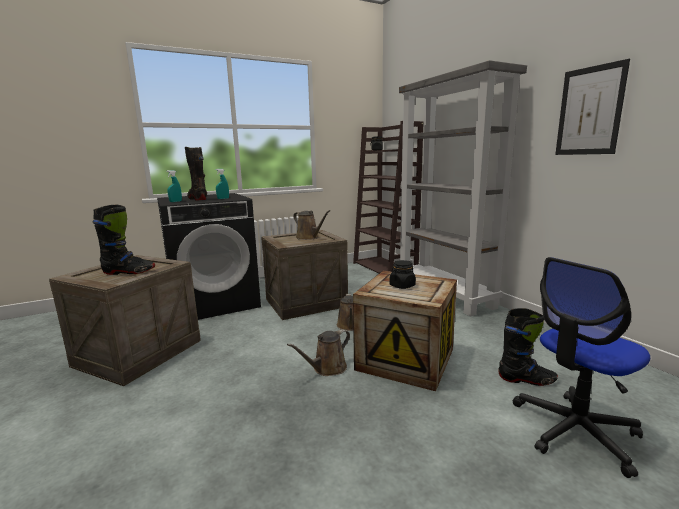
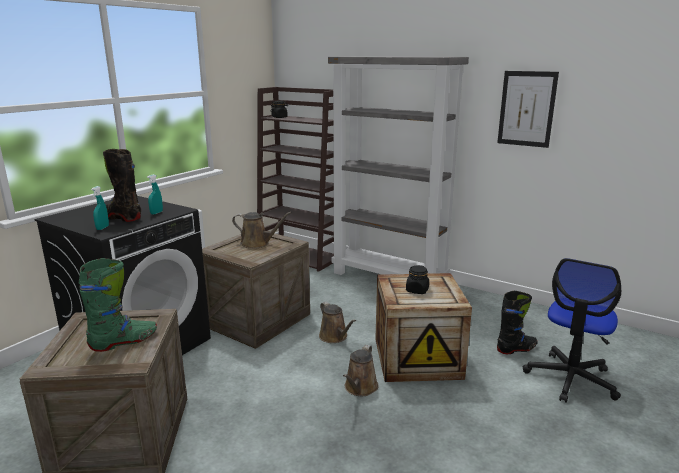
camera: 30 degrees left, 5 degrees up
black boot [92,204,155,275] -> green boot [79,258,157,352]

